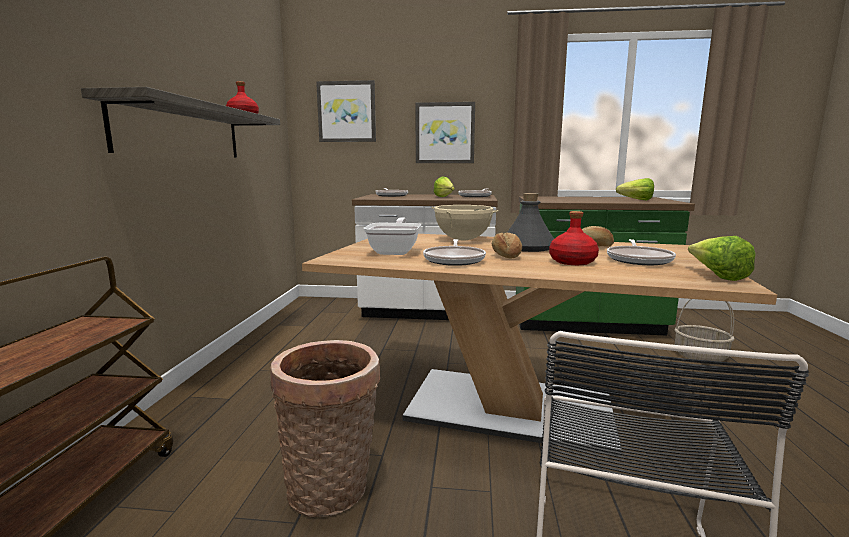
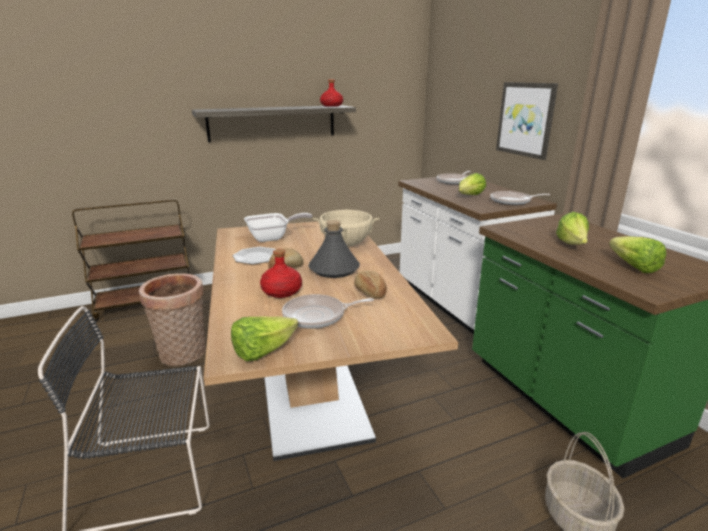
camera: 60 degrees right, 10 degrees up
picture [316,80,376,142] -> none
frying pan [423,239,486,266] -> plate [233,247,276,264]
none -> lettuce [556,212,589,245]

